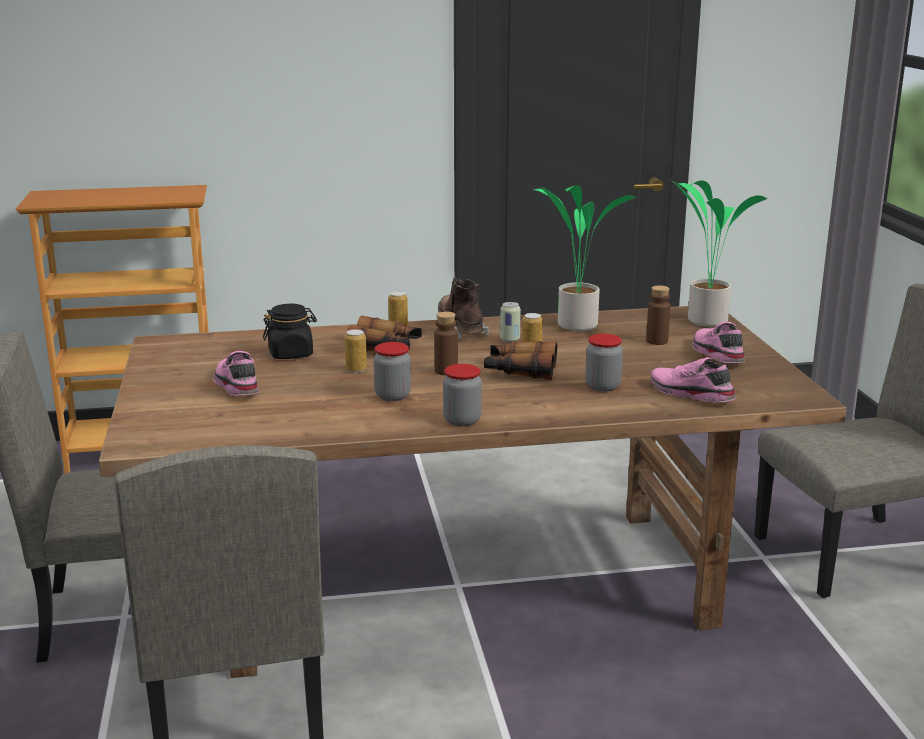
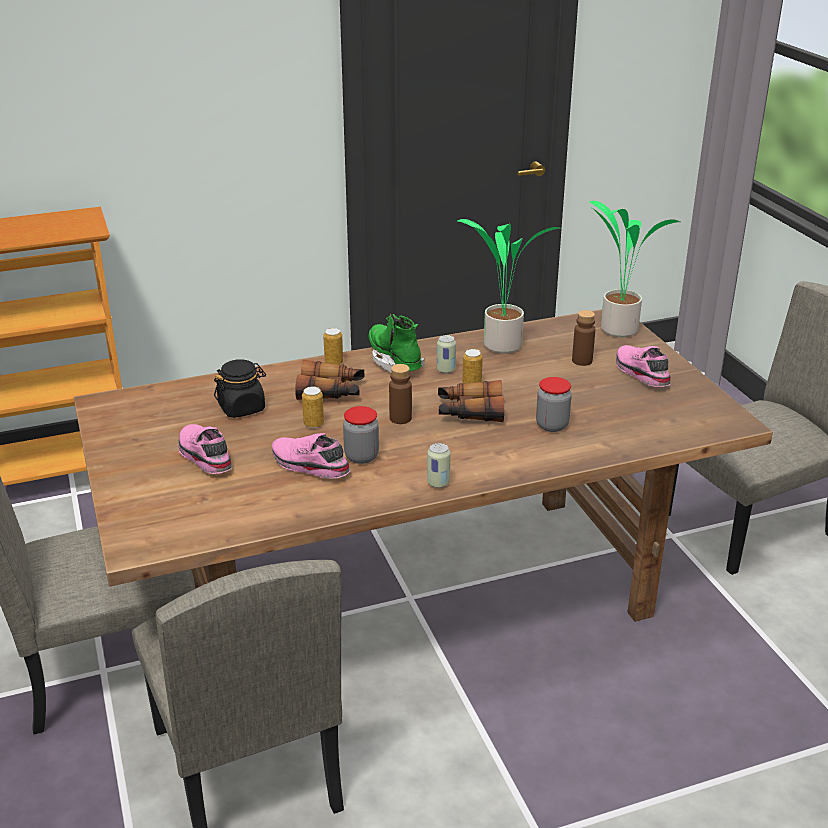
camera: 10 degrees left, 10 degrees up
brown boot [438,276,489,339] -> green boot [368,314,425,373]
jar [443,364,482,427] -> can [427,443,451,488]
pink shoe [651,357,736,402] -> pink shoe moved to [272,433,351,479]

